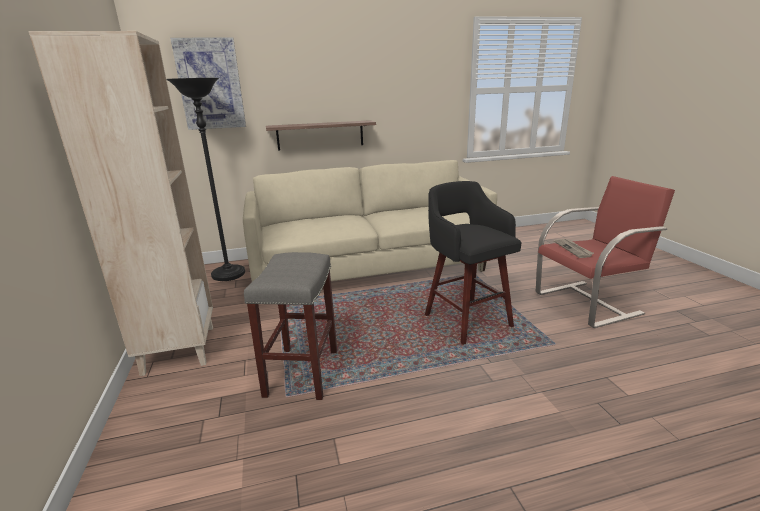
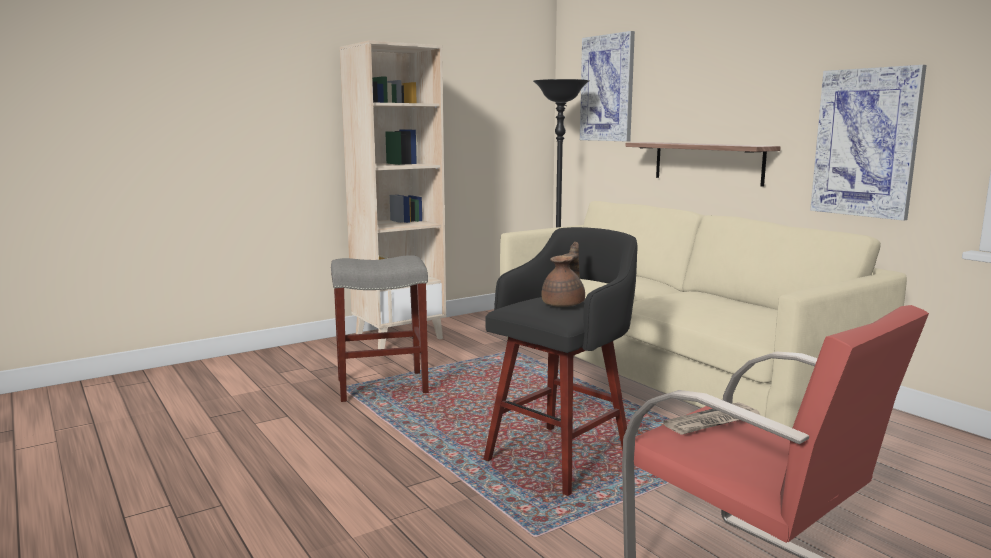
camera: 70 degrees right, 10 degrees down
none -> brown teapot [542,242,585,307]
none -> picture [810,65,927,221]

